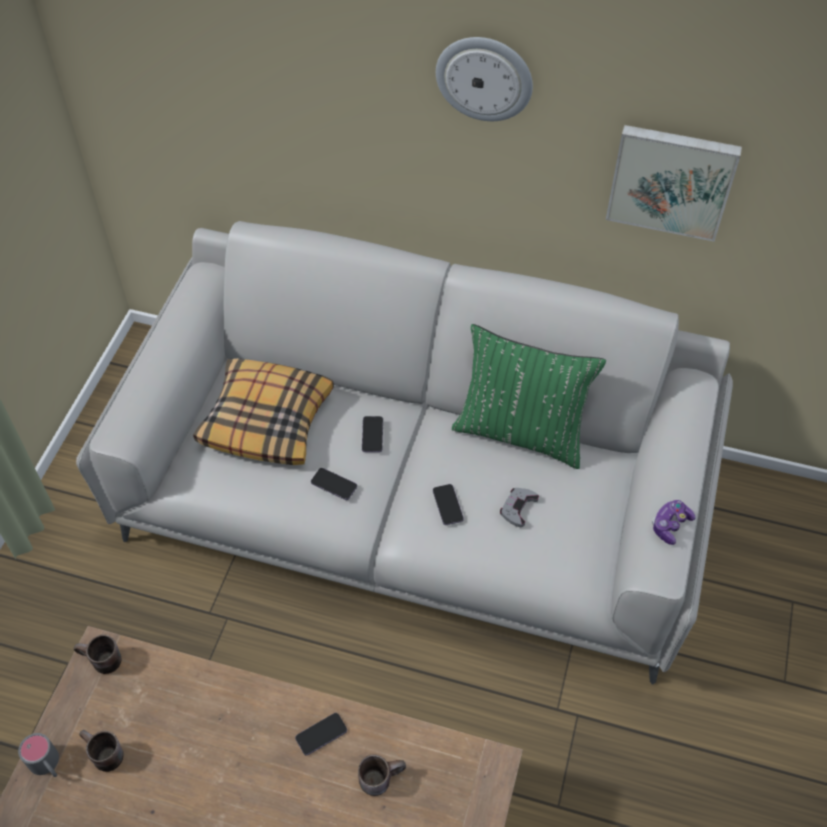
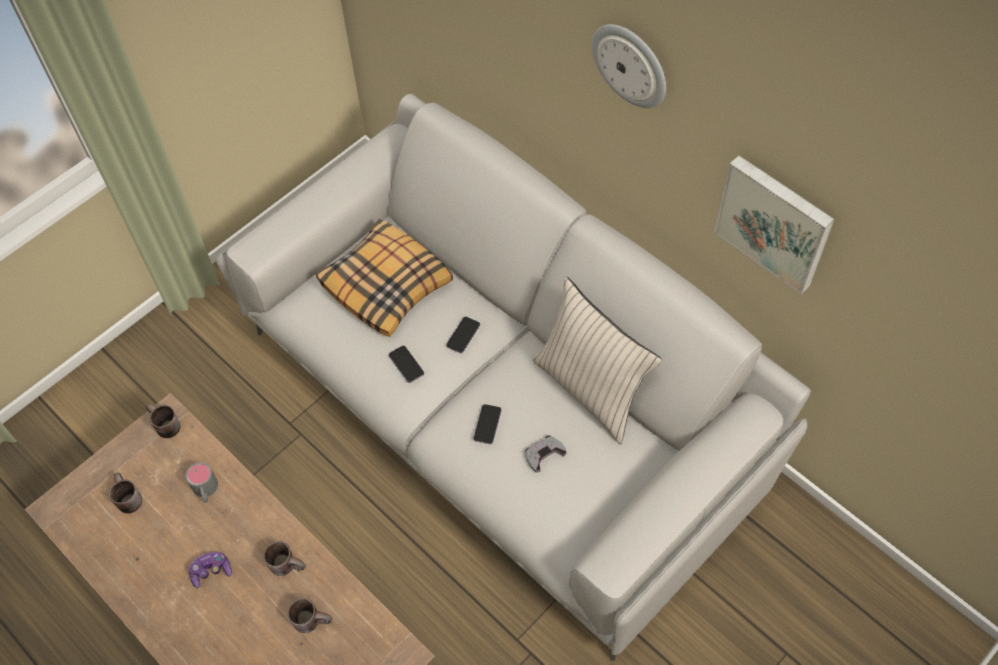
camera: 30 degrees right, 5 degrees up
grey mug [18,733,59,777] -> grey mug moved to [186,462,218,503]
phone [295,713,347,756] -> brown mug [264,541,306,576]
green pillow [452,324,606,469] -> beige pillow [532,277,662,444]
game controller [652,500,695,545] -> game controller moved to [189,552,232,588]

